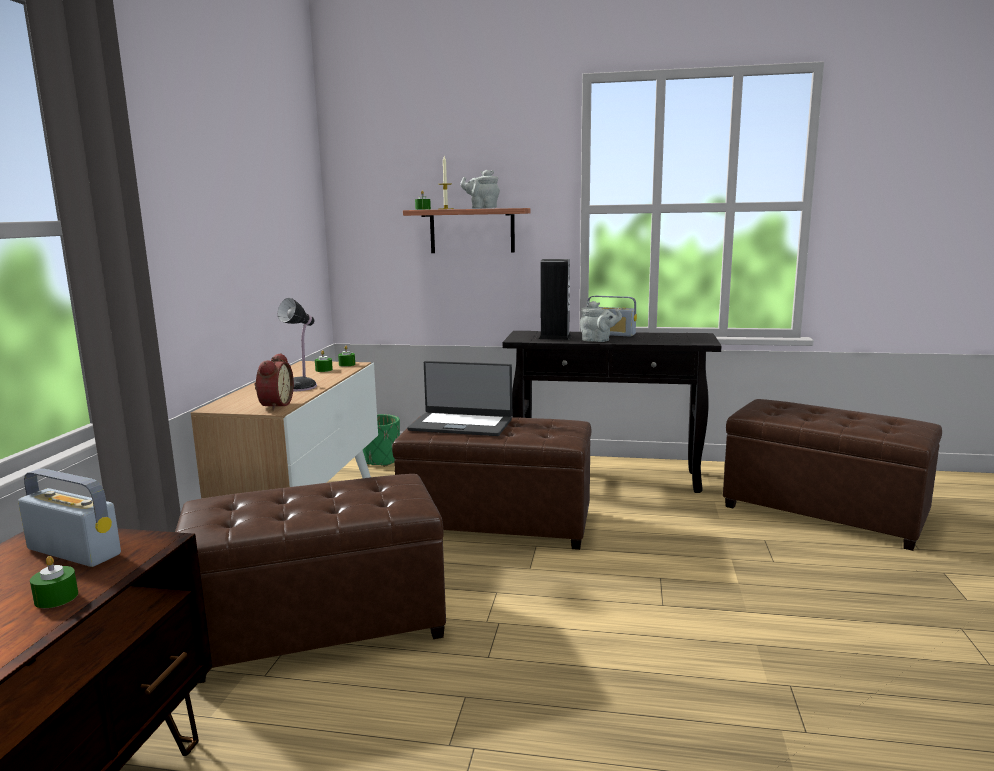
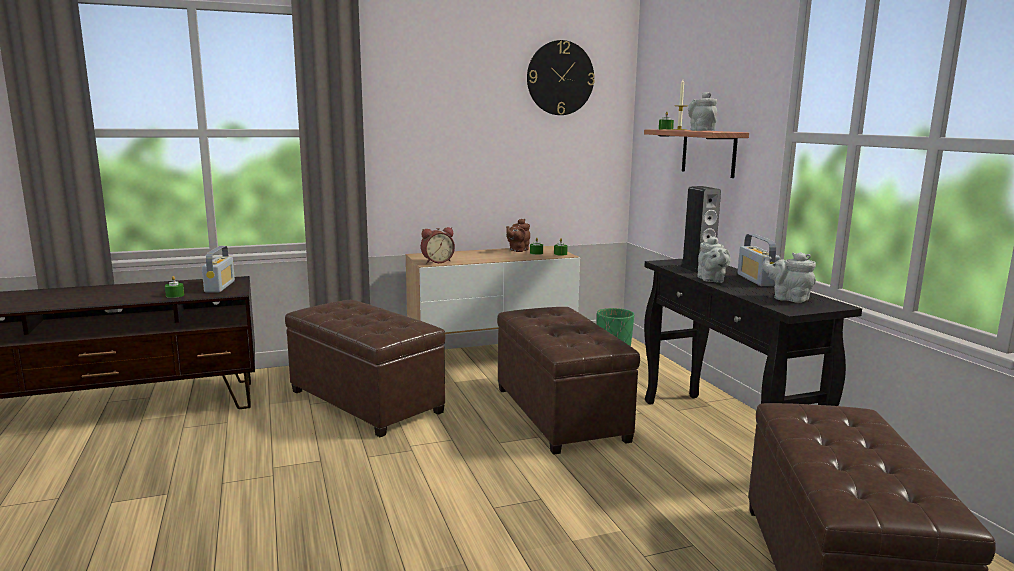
camera: 60 degrees right, 0 degrees up
table lamp [278,298,317,391] -> none
laptop [407,361,512,436] -> none
none -> brown teapot [506,219,530,252]
none -> wall clock [527,40,595,115]
none -> grey teapot [762,252,816,303]

